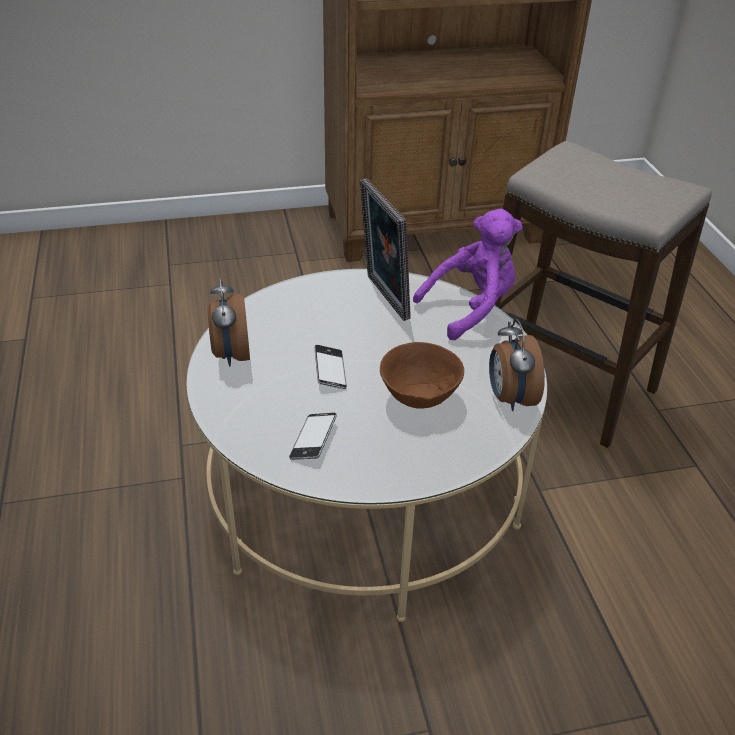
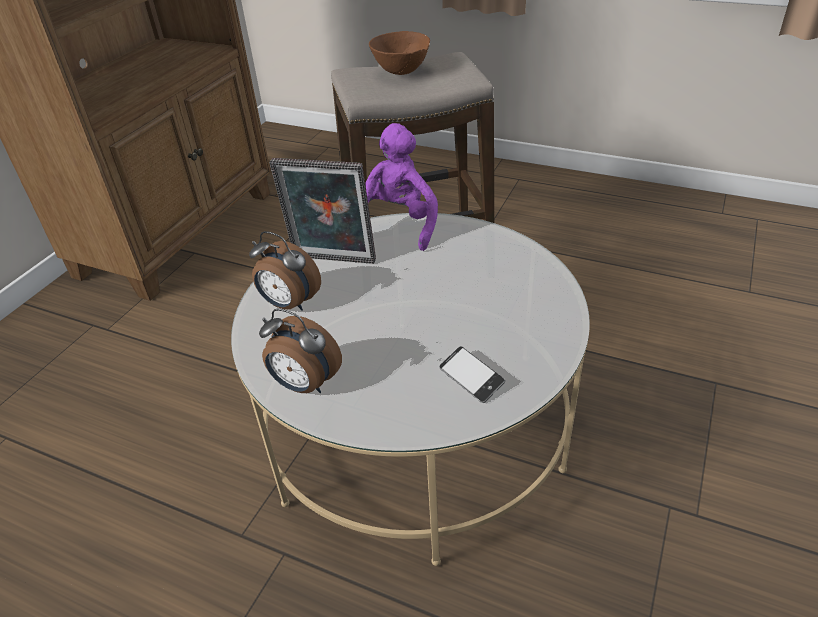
camera: 50 degrees left, 0 degrees up
phone [314,345,347,389] -> none
brown bowl [380,342,464,409] -> brown bowl moved to [369,31,430,75]
alarm clock [489,318,545,411] -> alarm clock moved to [249,231,321,311]

